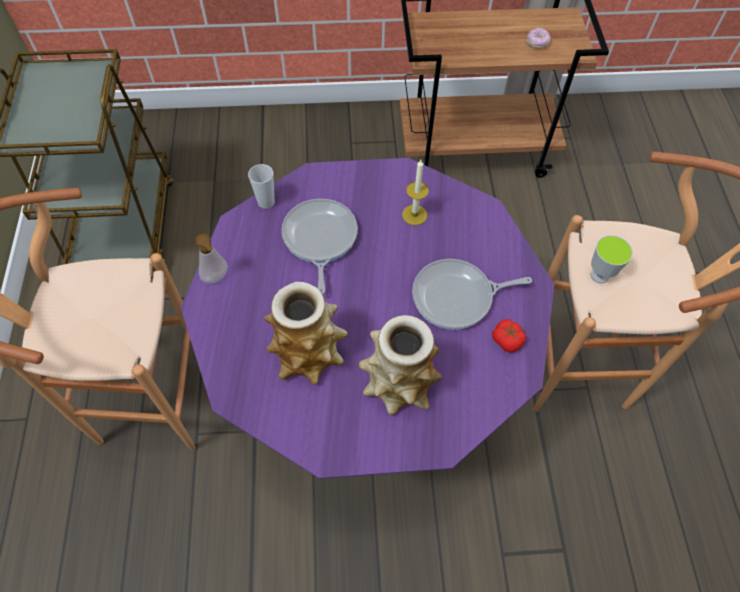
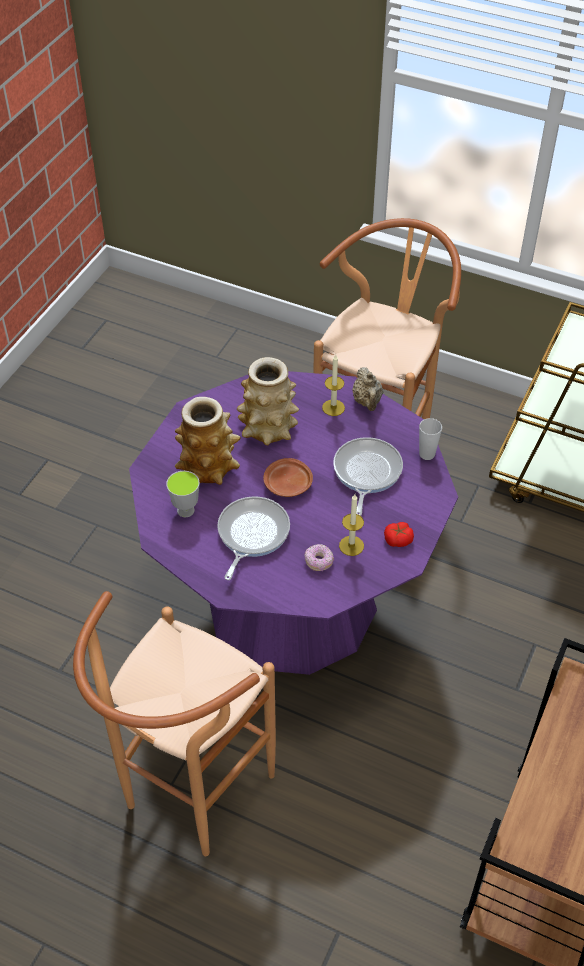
camera: 120 degrees right, 10 degrees down
soap dispenser [195,234,228,284] -> beige teapot [352,367,383,411]
frying pan [282,199,358,294] -> frying pan turned 105 degrees counterclockwise [333,437,403,516]
tomato [492,319,526,353] -> tomato moved to [384,522,414,547]
donut [526,28,551,48] -> donut moved to [304,544,334,572]
cup [591,235,633,283] -> cup moved to [166,471,199,517]
none -> brown plate [263,458,313,497]
none -> candle [322,354,345,416]

